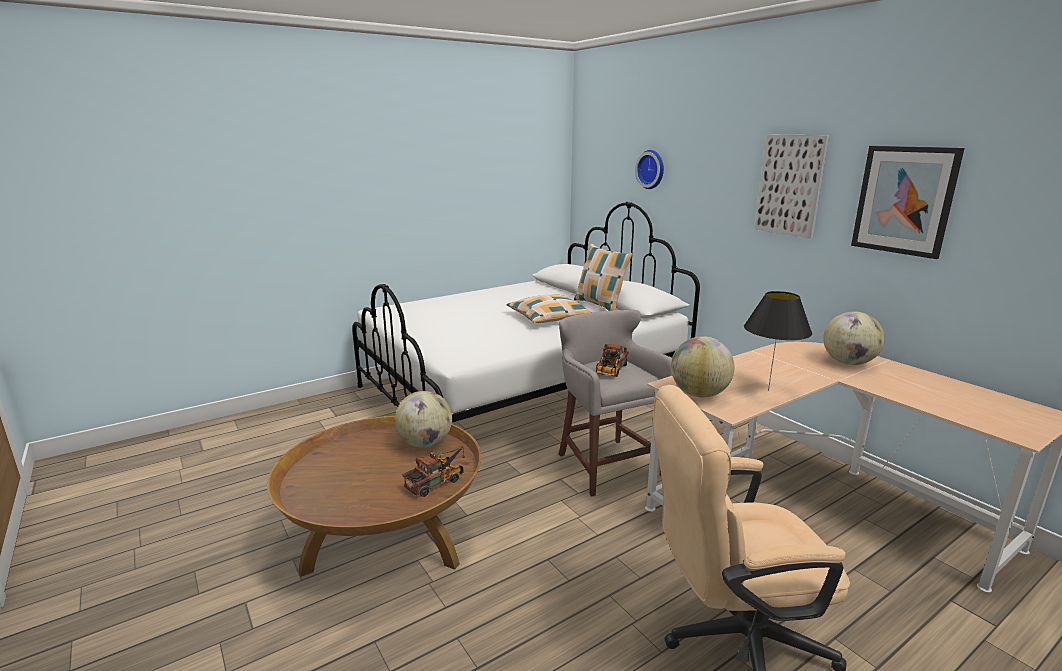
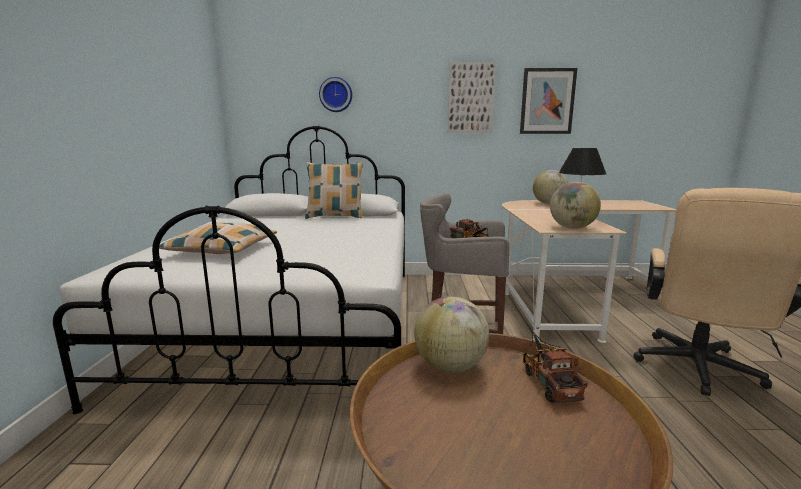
camera: 55 degrees left, 5 degrees down
pillow [507,294,591,323] -> pillow moved to [159,222,277,254]

